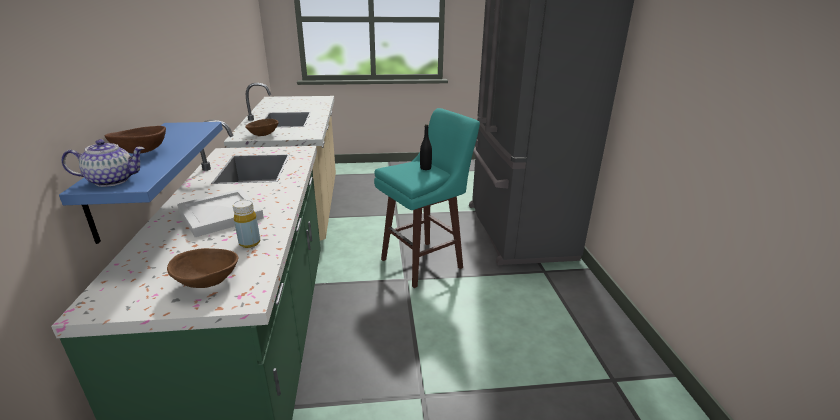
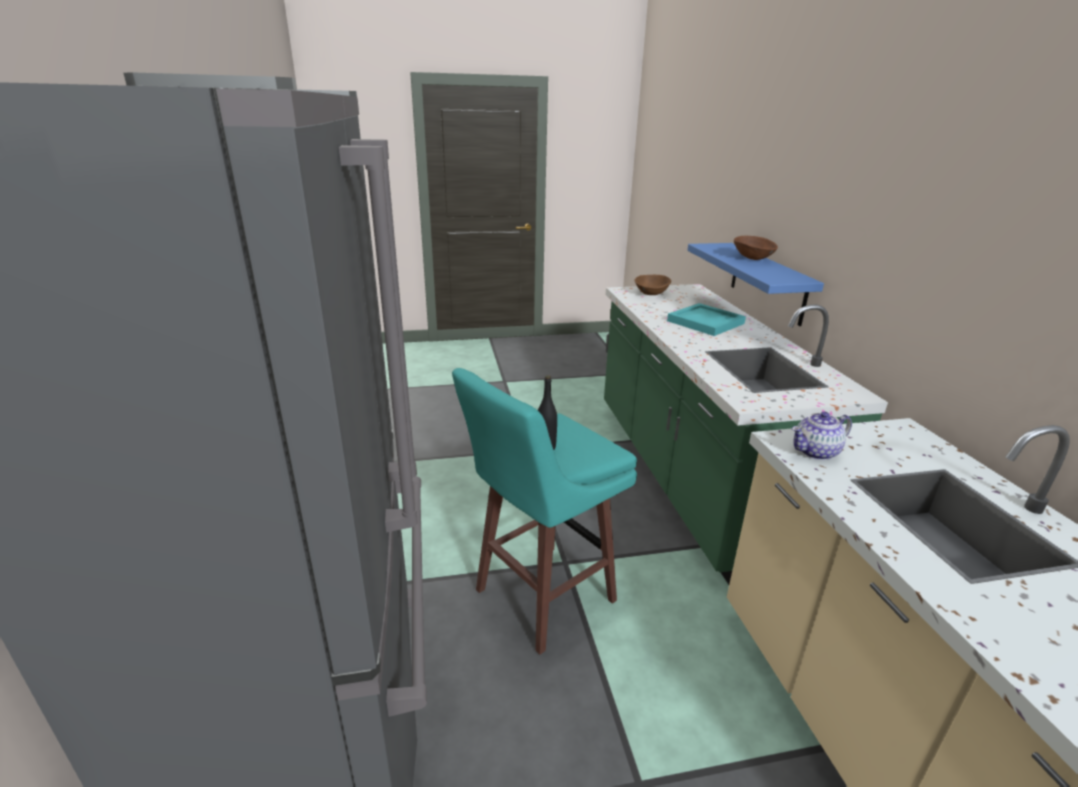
camera: 175 degrees right, 0 degrees up
teapot [61,139,145,187] -> teapot moved to [792,412,852,460]
white tray [177,189,264,237] -> turquoise tray [667,303,746,336]
yellow bottle [233,199,260,248] -> none
brown bowl [245,119,279,136] -> none

